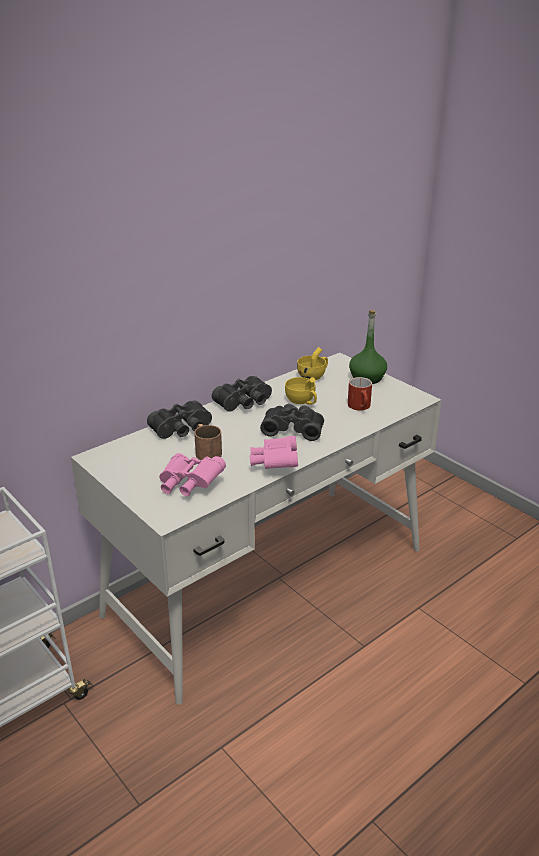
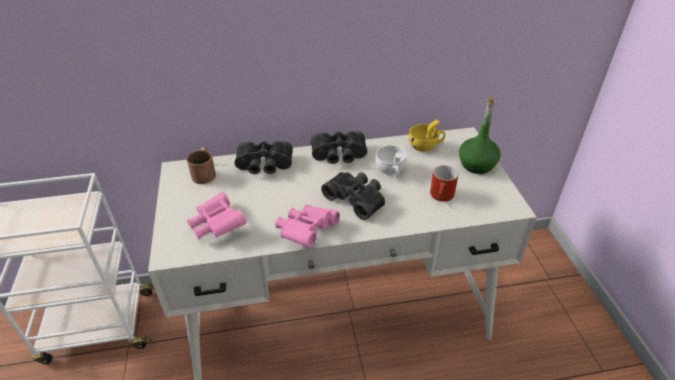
camera: 30 degrees right, 10 degrees up
brown mug [194,424,222,460] -> brown mug moved to [187,147,216,184]
yellow cup [285,377,317,405] -> white cup [375,145,407,178]

